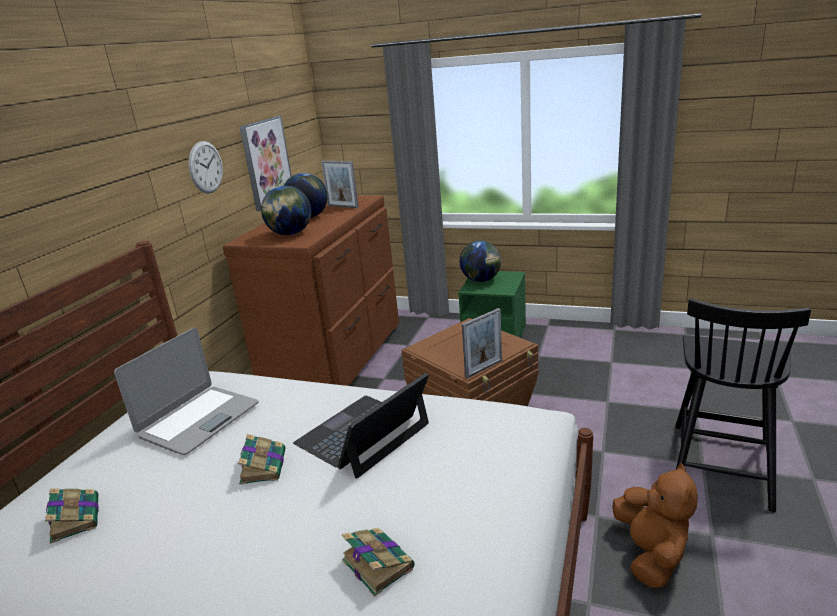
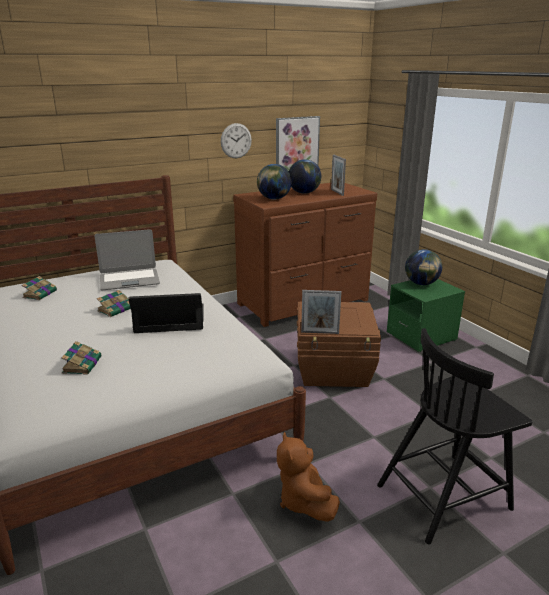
camera: 40 degrees right, 0 degrees up
brown plush toy [612,463,698,588] -> brown plush toy turned 120 degrees clockwise [277,432,340,522]

